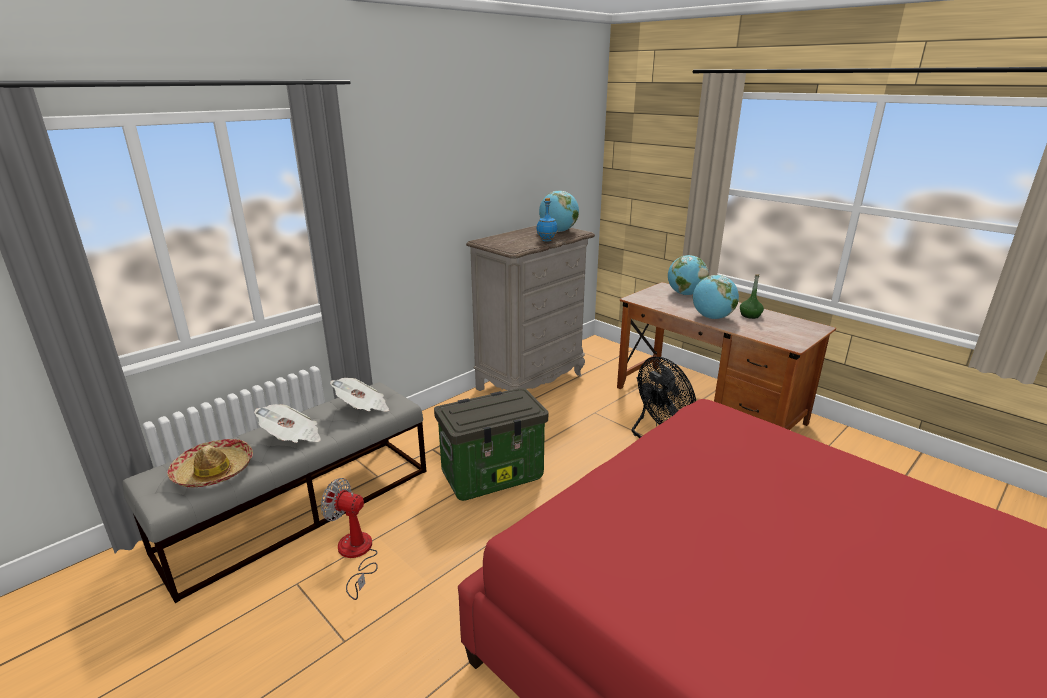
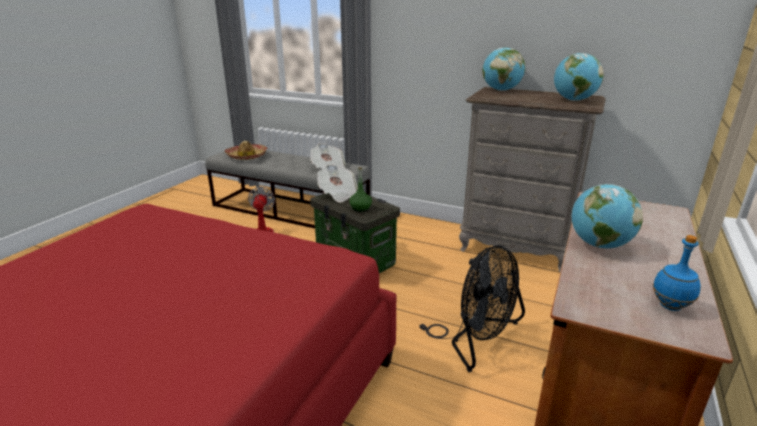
camera: 70 degrees right, 0 degrees up
newspaper [254,404,321,443] -> newspaper moved to [317,164,358,203]
blue bottle [536,198,558,242] -> blue bottle moved to [653,235,701,311]
globe [668,255,709,295] -> globe moved to [482,47,525,91]
green bottle [740,274,764,319] -> green bottle moved to [349,167,372,212]

